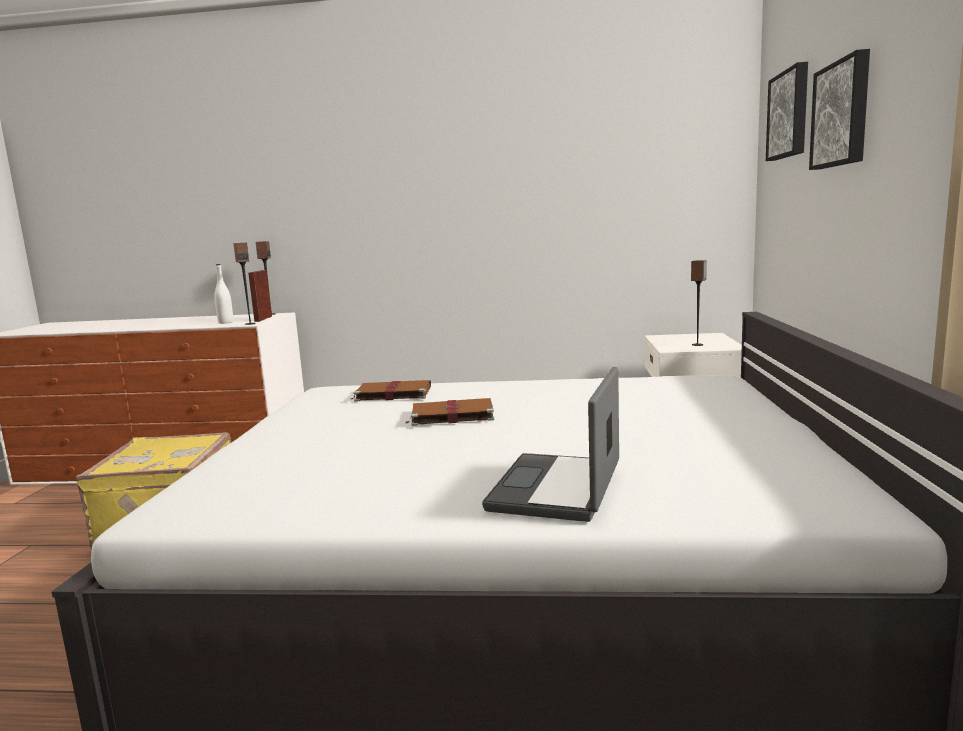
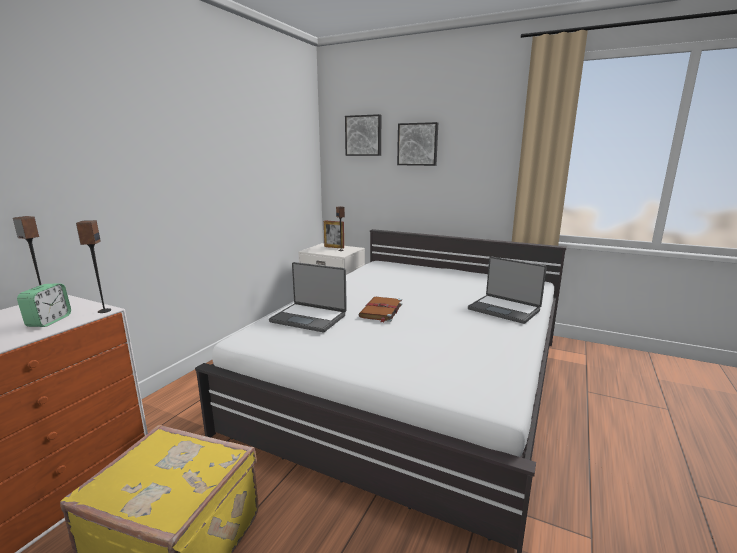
camera: 70 degrees left, 5 degrees up
white bottle [214,264,233,324] -> alarm clock [17,284,71,327]
picture frame [248,270,272,322] -> picture frame moved to [324,221,344,249]
brown book [351,380,431,402] -> laptop [269,262,347,332]

